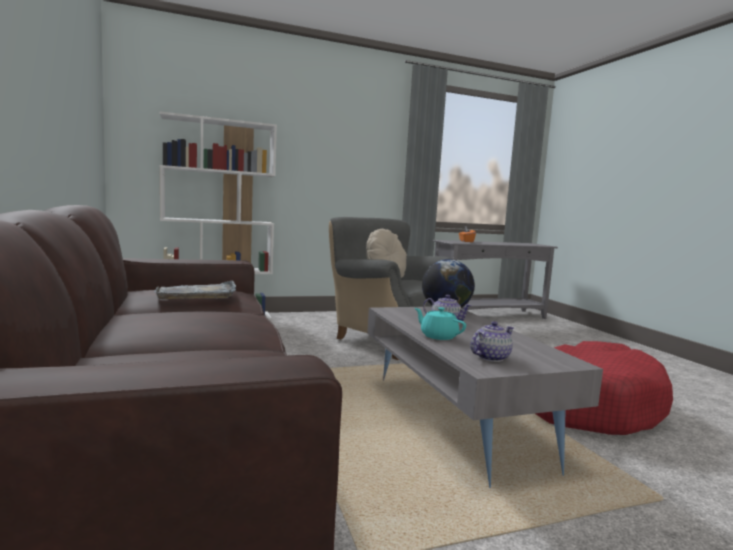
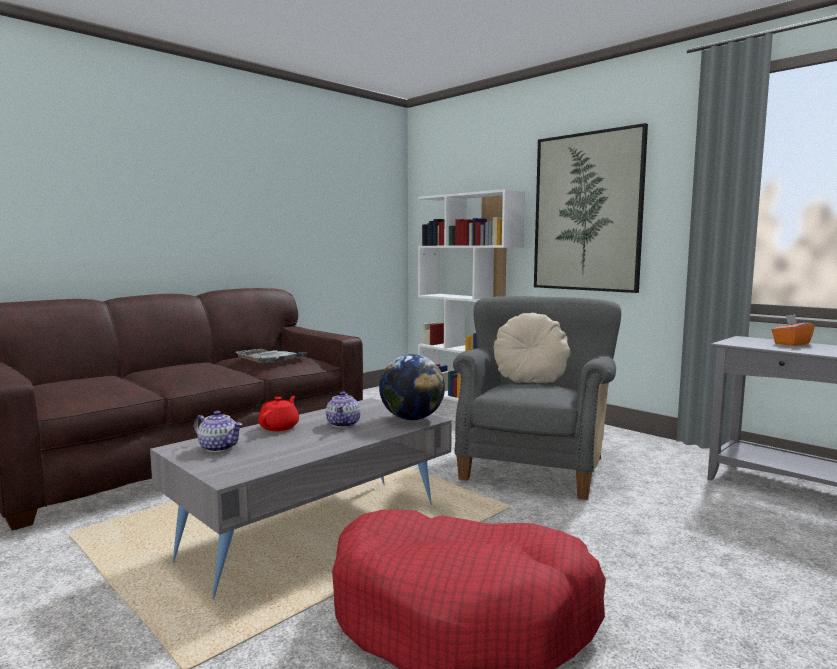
camera: 65 degrees right, 0 degrees up
turquoise teapot [415,307,466,340] -> red teapot [258,396,299,431]
none -> picture [534,123,648,293]

